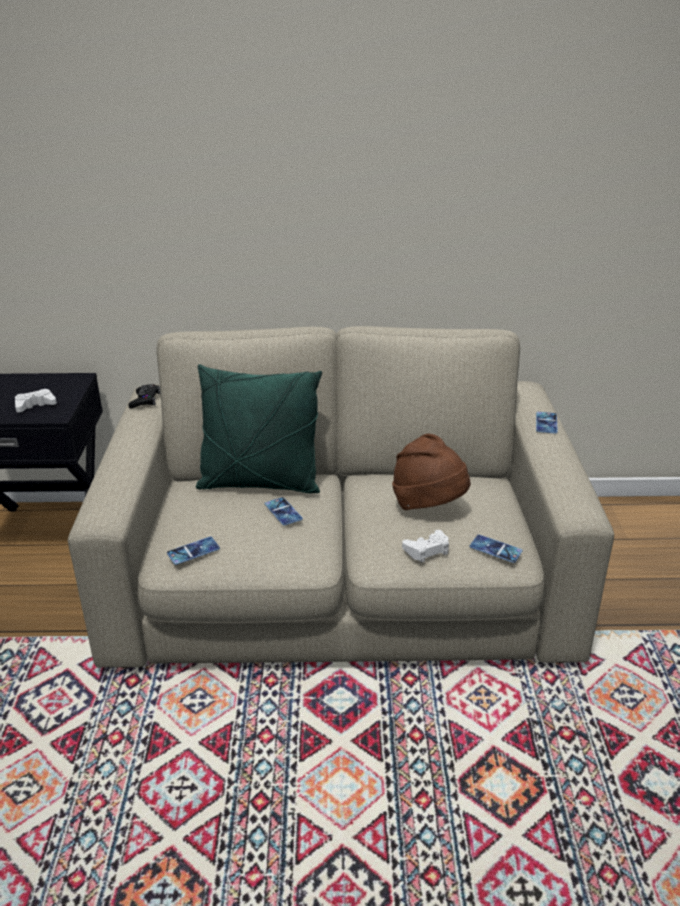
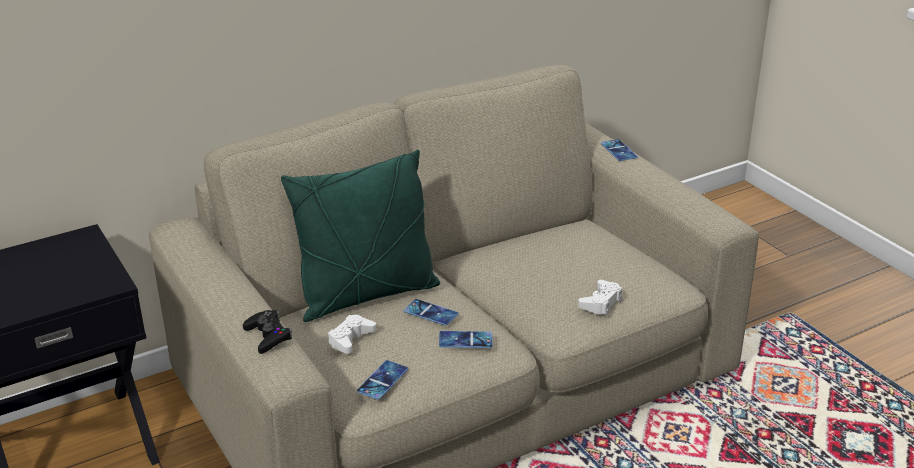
camera: 30 degrees left, 0 degrees up
white game controller [15,389,57,412] -> white game controller moved to [328,315,376,354]
black game controller [128,384,161,408] -> black game controller moved to [243,310,292,354]
brown hat [392,433,471,510] -> none
phone [470,535,523,563] -> phone moved to [439,331,492,348]

